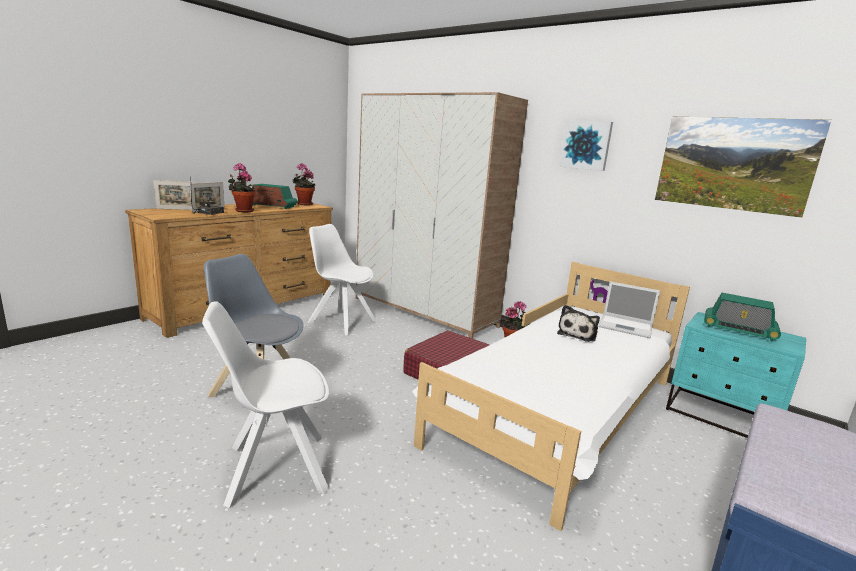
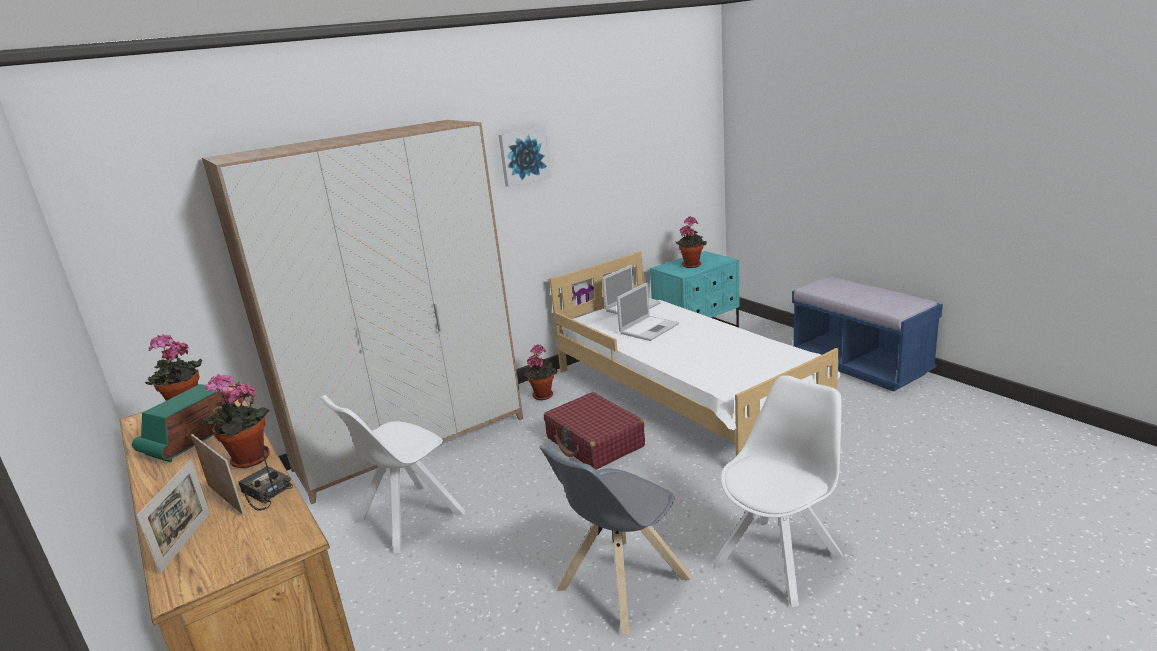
camera: 70 degrees left, 5 degrees up
white chair [202,301,329,508] -> white chair turned 135 degrees counterclockwise [713,375,843,607]
plush toy [557,305,600,342] -> laptop [616,282,679,341]
picture [655,117,832,218] -> none
radio [704,293,781,341] -> potted plant [676,217,707,268]

